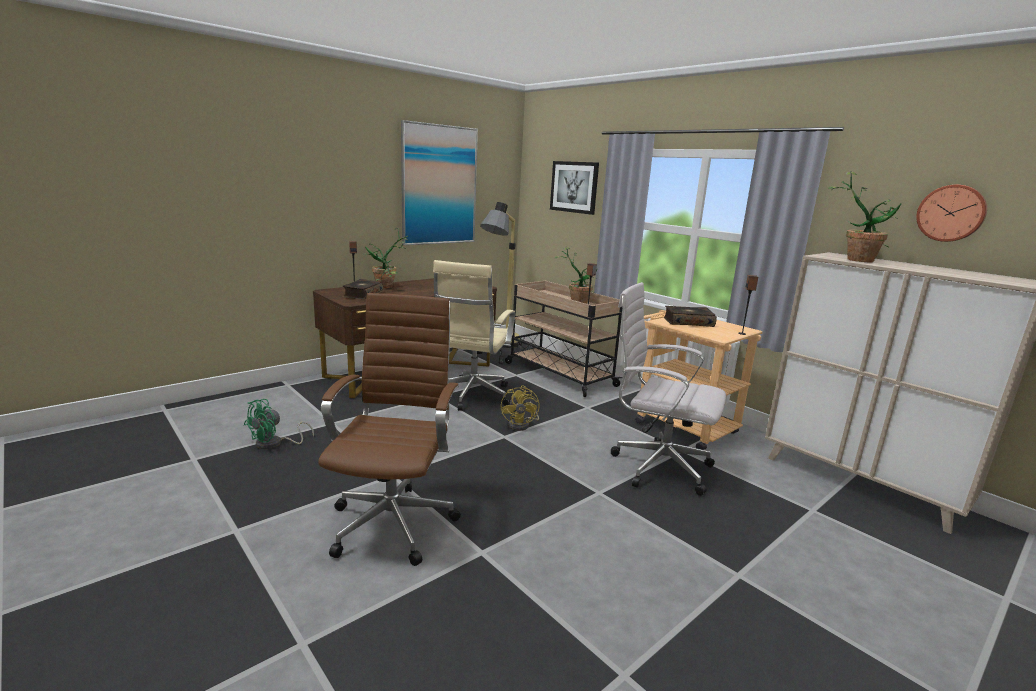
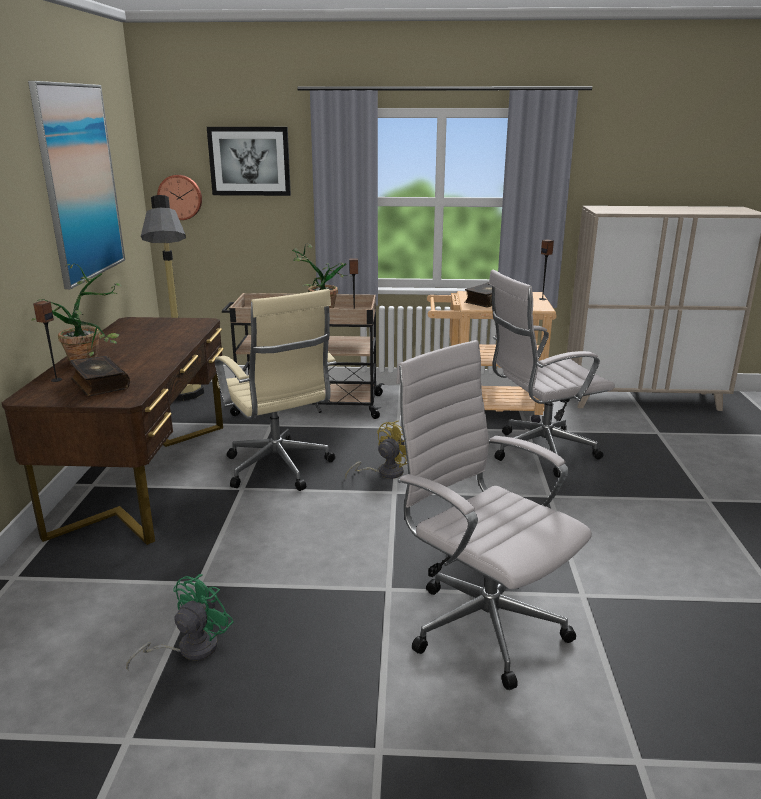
camera: 45 degrees left, 5 degrees up
green fan [244,399,314,449] -> green fan turned 135 degrees counterclockwise [126,574,234,671]
brown office chair [318,293,461,566] -> white office chair [396,340,592,690]
yellow fan [501,385,539,431] -> yellow fan turned 90 degrees counterclockwise [345,421,407,479]
potted plant [828,172,902,262] -> none
wall clock [916,185,987,242] -> wall clock moved to [157,175,202,220]

